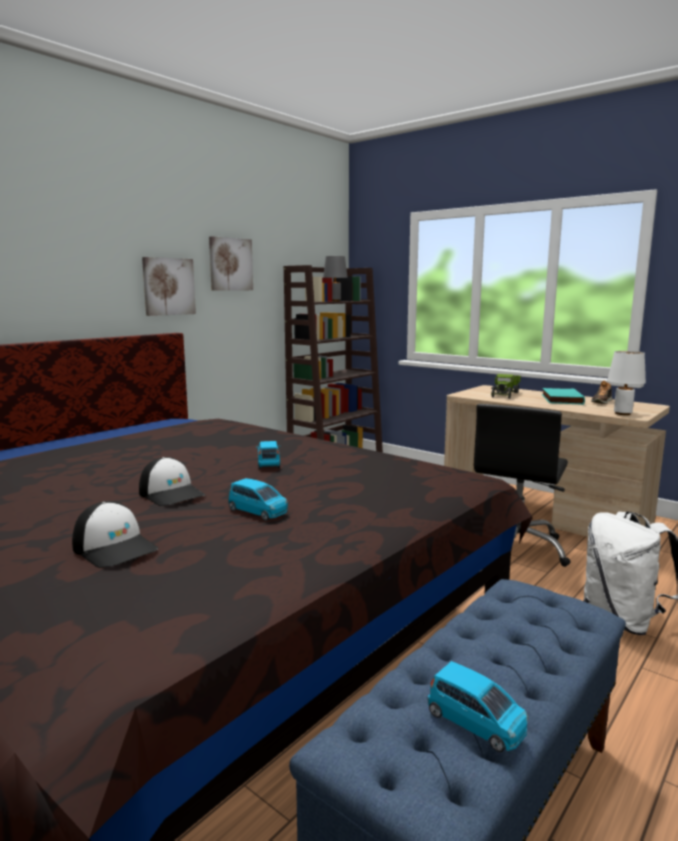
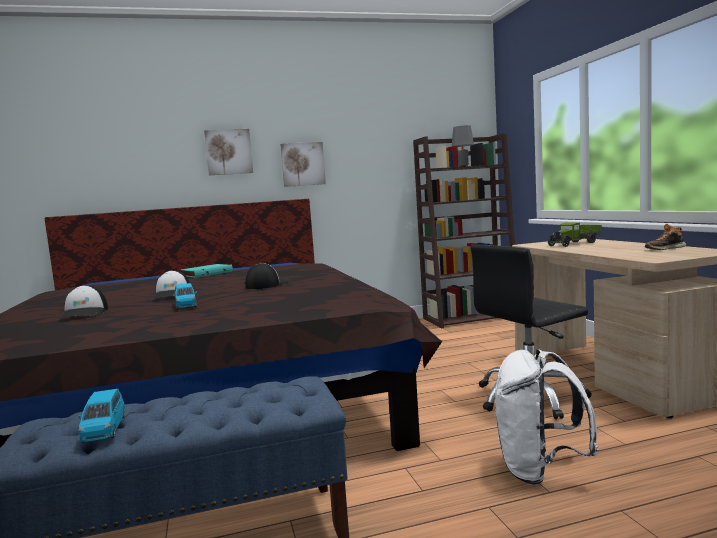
camera: 35 degrees right, 5 degrees down
picture [209,236,253,291] -> picture moved to [204,129,253,175]
blue toy car [256,441,280,469] -> cap [245,263,290,289]
turquoise book [542,388,585,405] -> turquoise book moved to [181,264,233,278]
white table lamp [607,351,646,415] -> none

